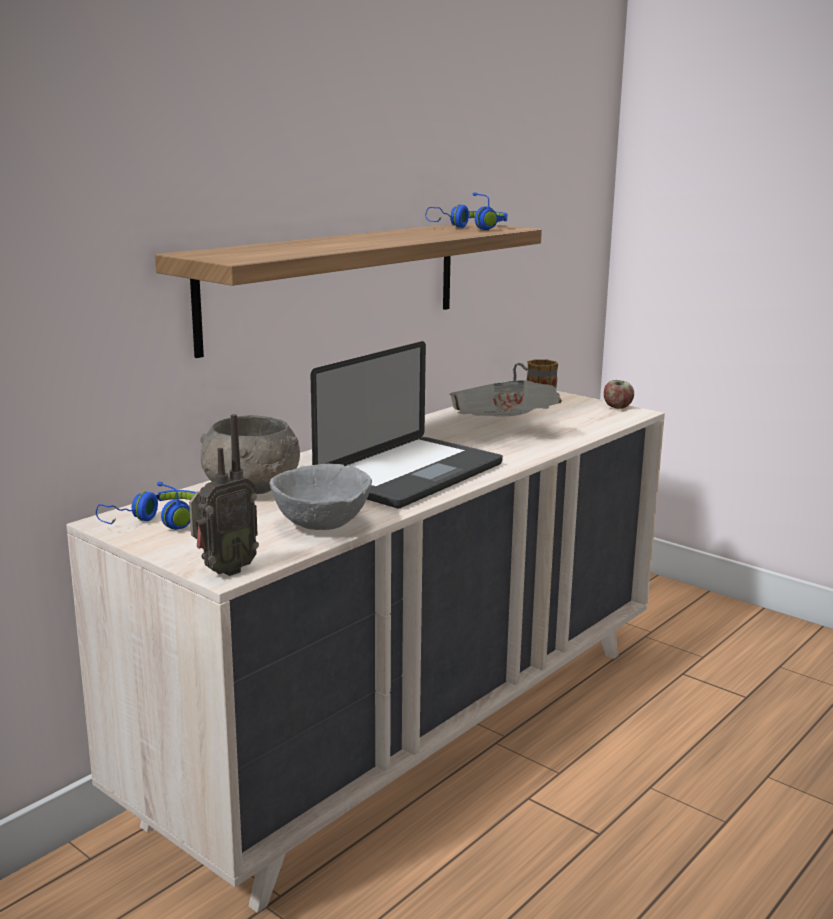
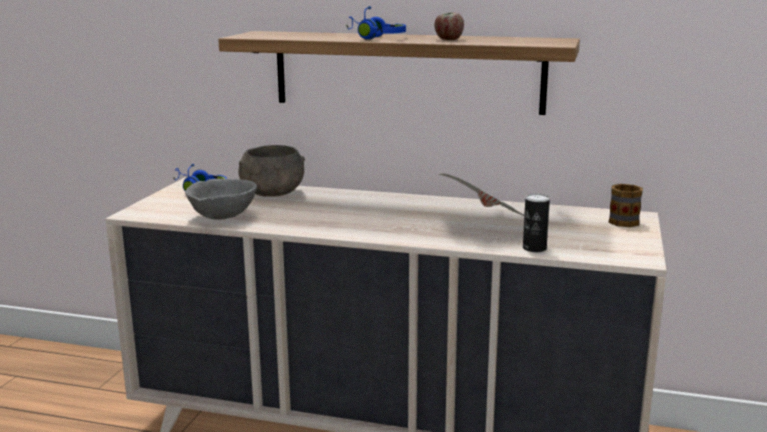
camera: 65 degrees right, 0 degrees up
radio [189,414,259,576] -> none
laptop [311,341,503,508] -> none
blue headphones [425,192,507,230] -> blue headphones moved to [346,6,406,40]
apple [604,380,634,409] -> apple moved to [435,12,464,40]
none -> can [523,194,550,252]

